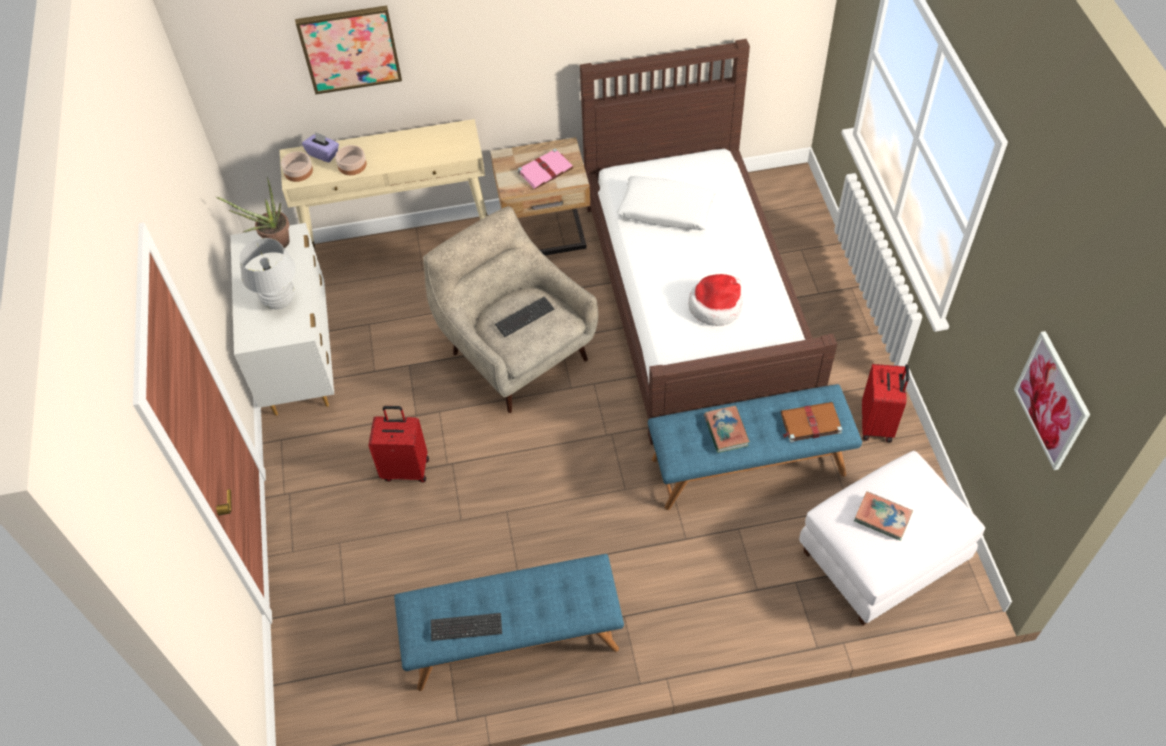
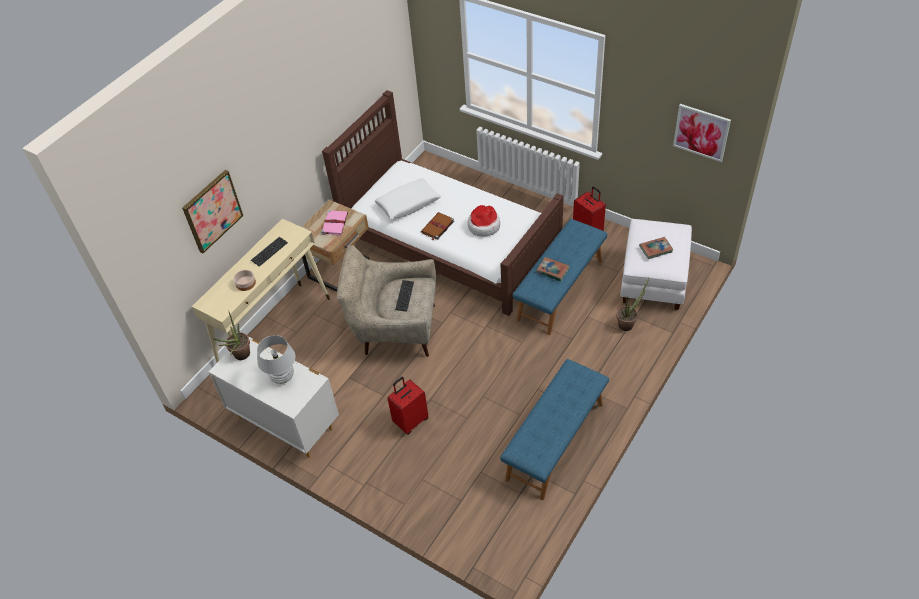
camera: 45 degrees left, 5 degrees down
bowl [281,151,313,182] -> none
purple tissue box [302,132,339,162] -> none
keyboard [431,613,502,641] -> keyboard moved to [251,237,288,267]
brown book [781,402,843,442] -> brown book moved to [421,212,454,240]
none -> potted plant [616,277,649,331]

